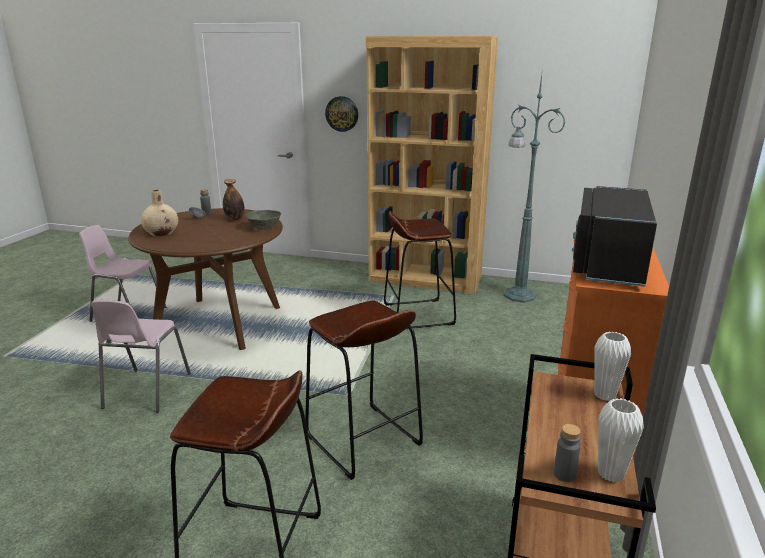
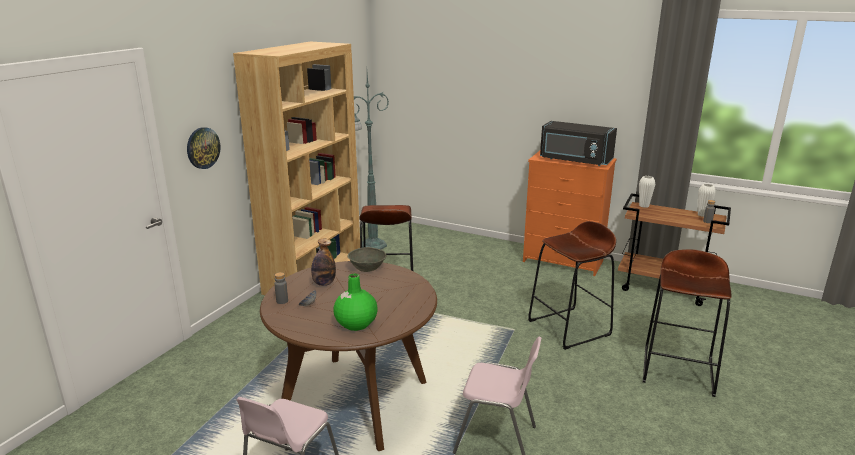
camera: 80 degrees left, 0 degrees up
beige vase [141,190,178,236] -> green vase [333,274,378,331]

